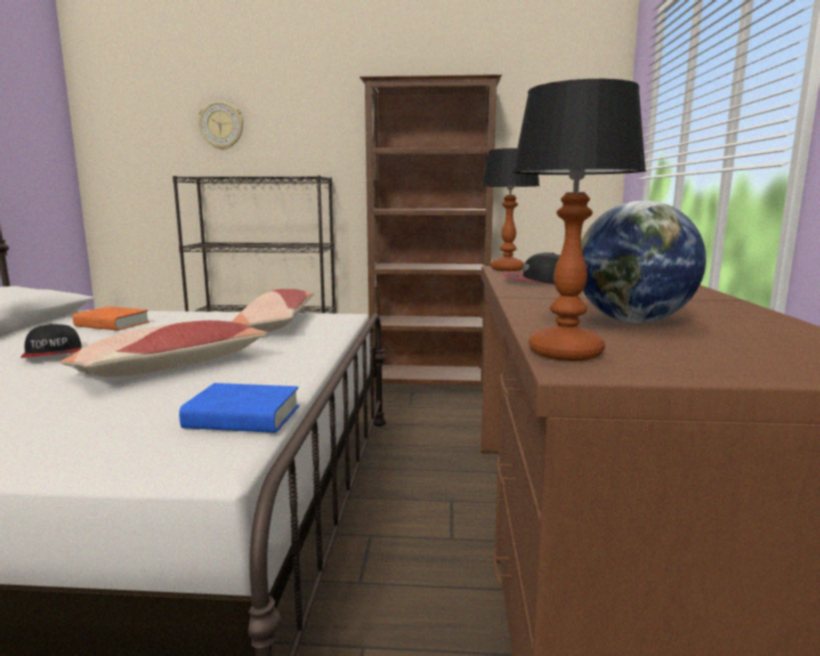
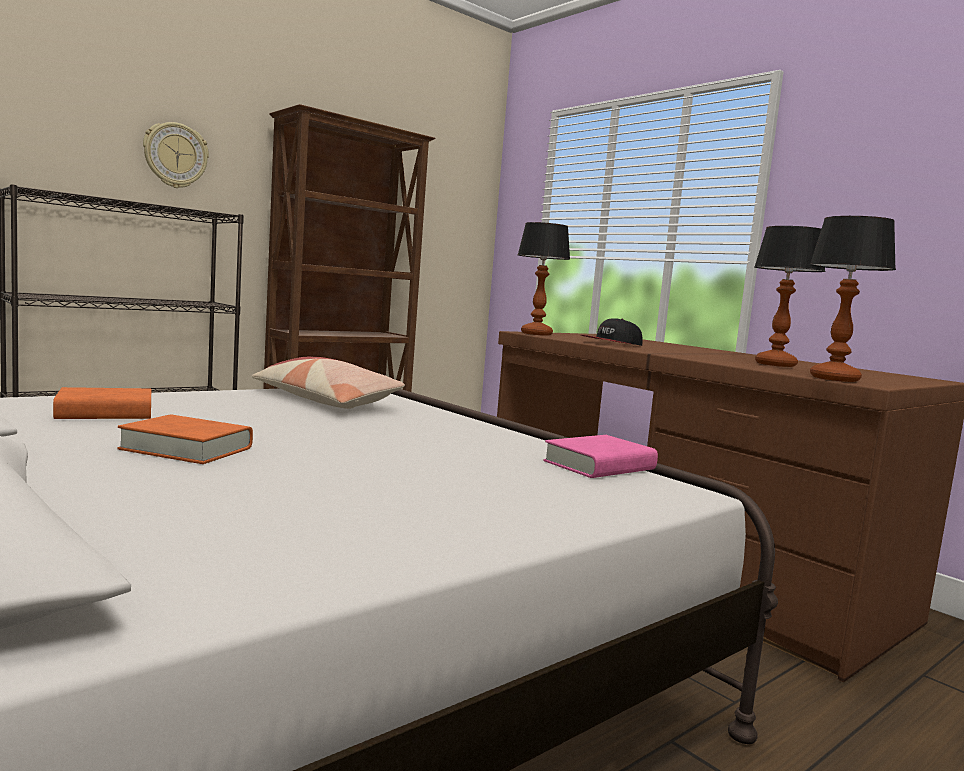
camera: 45 degrees left, 5 degrees down
cap [21,323,81,358] -> orange book [117,415,253,464]
pillow [60,320,268,377] -> none
blue book [179,383,299,433] -> pink book [543,435,658,478]
wall clock [198,101,244,150] -> wall clock moved to [143,122,209,188]
globe [581,201,706,323] -> table lamp [754,226,825,367]

